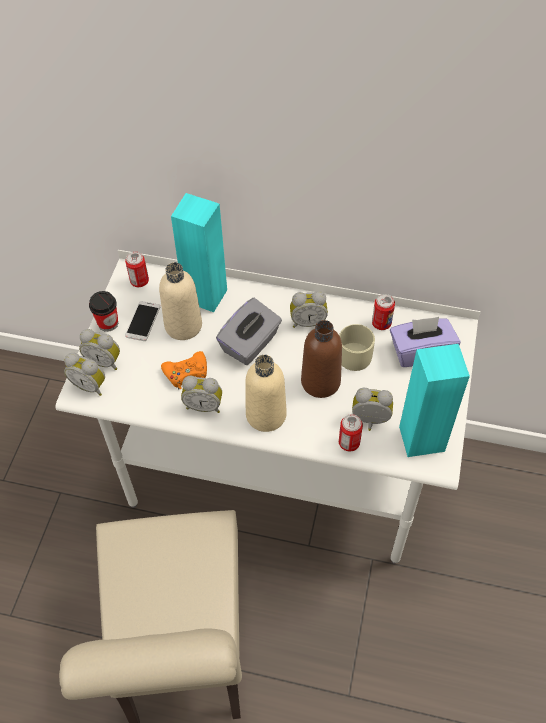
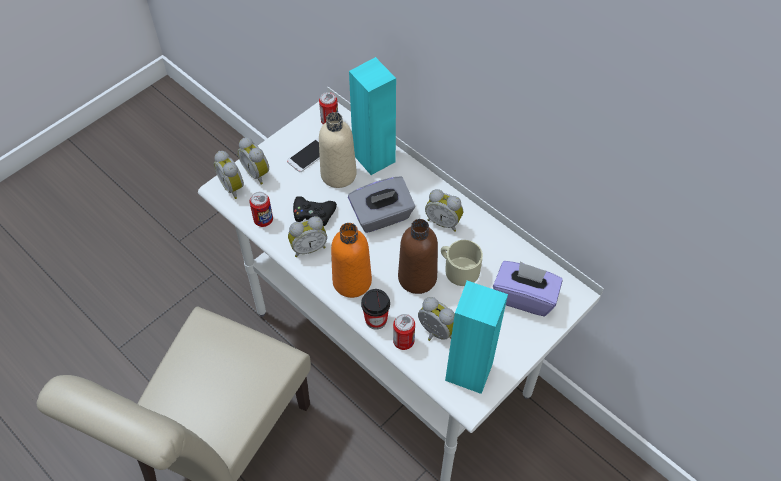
camera: 30 degrees right, 0 degrees up
cup [89,291,118,332] -> cup moved to [361,289,390,330]
orange game controller [161,351,207,389] -> black game controller [293,196,337,226]
alarm clock [181,376,222,413] -> alarm clock turned 60 degrees counterclockwise [288,216,327,257]
beige bottle [245,355,287,432] -> orange bottle [331,223,372,298]
can [372,294,395,330] -> can moved to [249,192,273,227]

